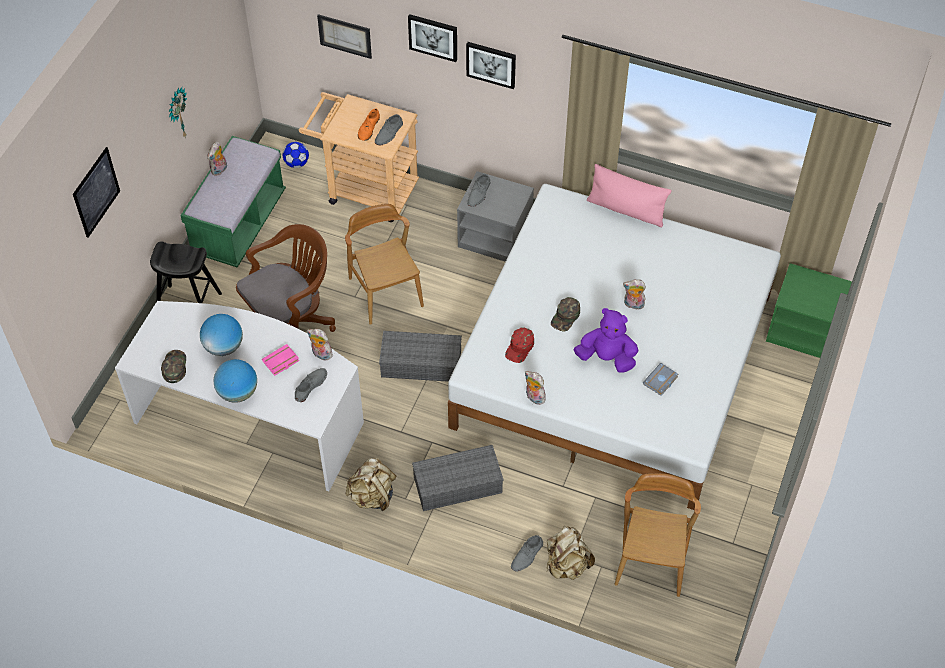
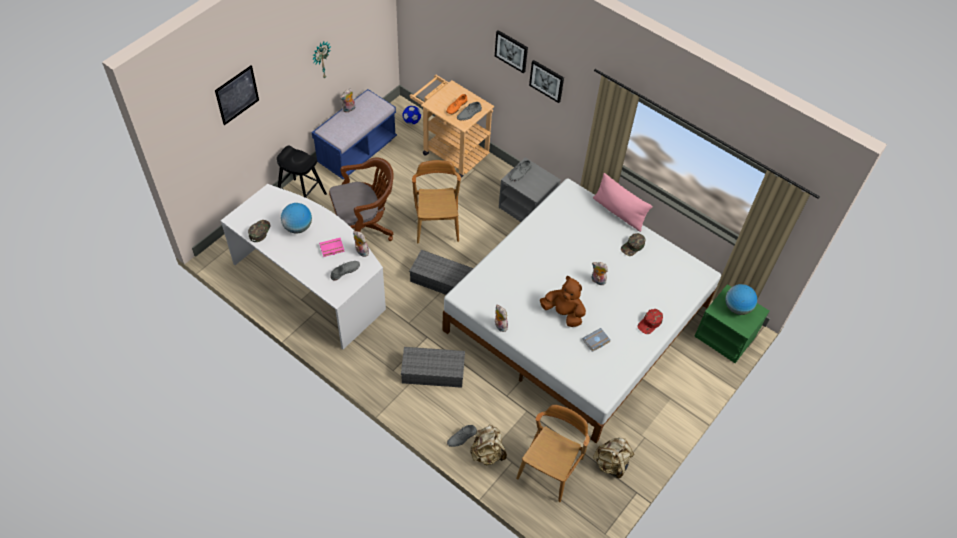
camera: 15 degrees right, 0 degrees up
green bench [180,136,286,268] -> blue bench [312,89,397,179]
globe [213,359,257,403] -> globe moved to [725,284,757,315]
picture [317,14,372,59] -> none
beige backpack [346,458,396,511] -> beige backpack moved to [593,438,634,478]
red cap [505,328,534,363] -> red cap moved to [638,309,663,334]
green cap [551,297,580,332] -> green cap moved to [621,233,645,256]
purple plush toy [574,308,639,373] -> brown plush toy [540,276,586,327]

